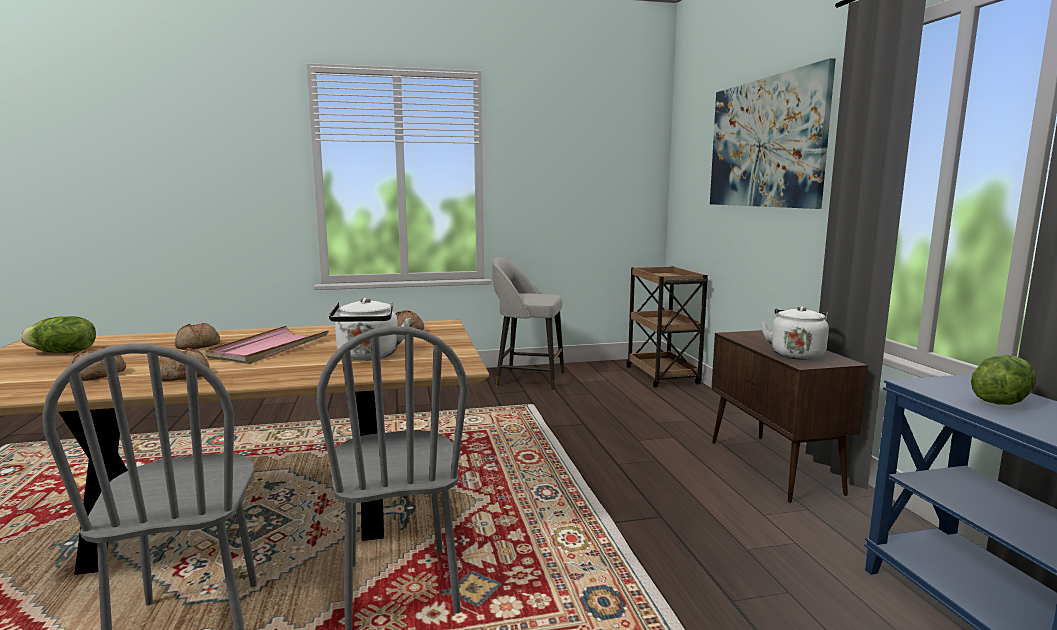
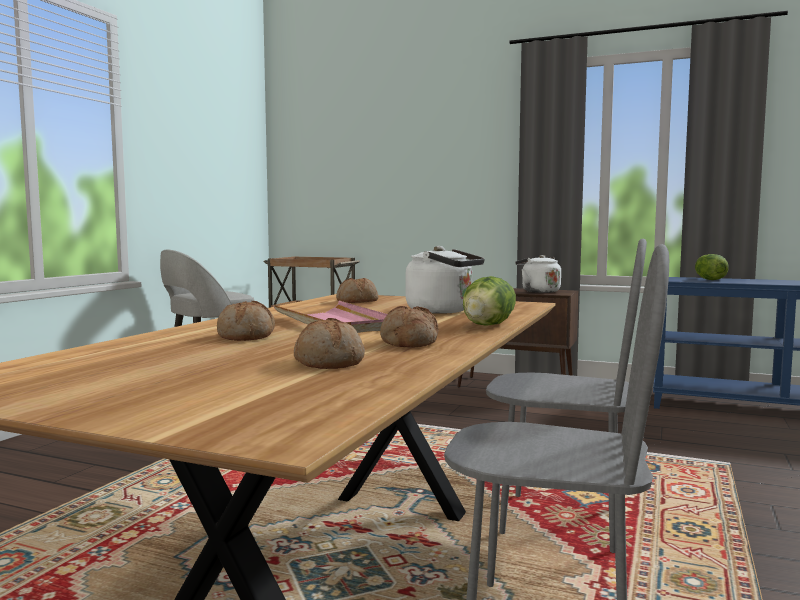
camera: 55 degrees left, 5 degrees down
lettuce [20,316,96,353] -> lettuce moved to [463,276,516,326]
picture [710,58,836,209] -> none

